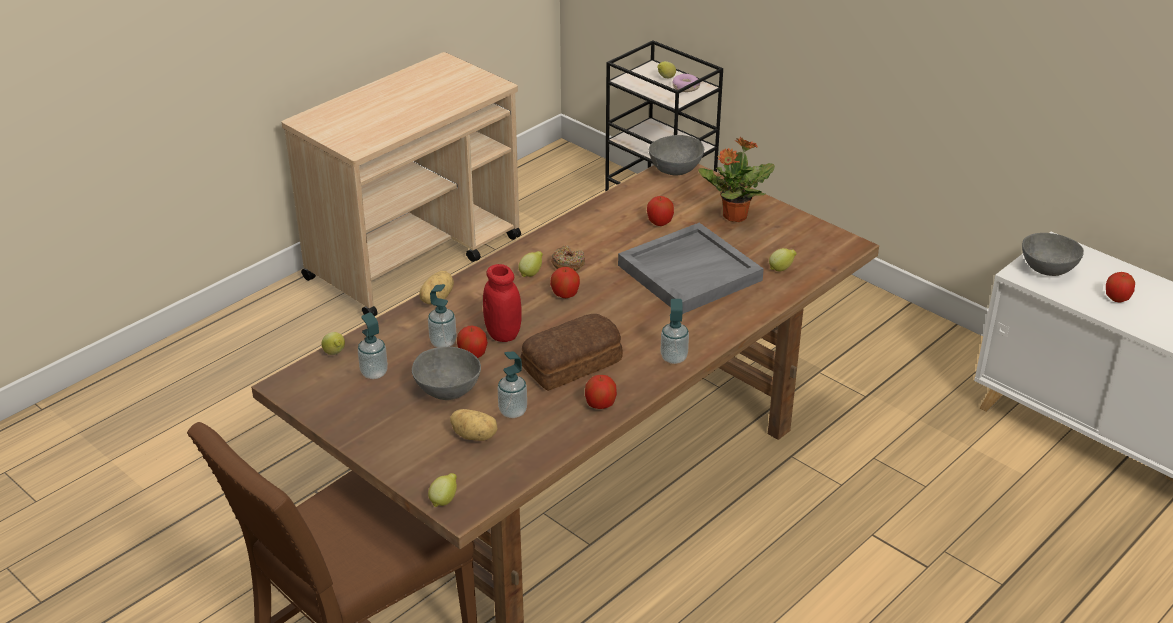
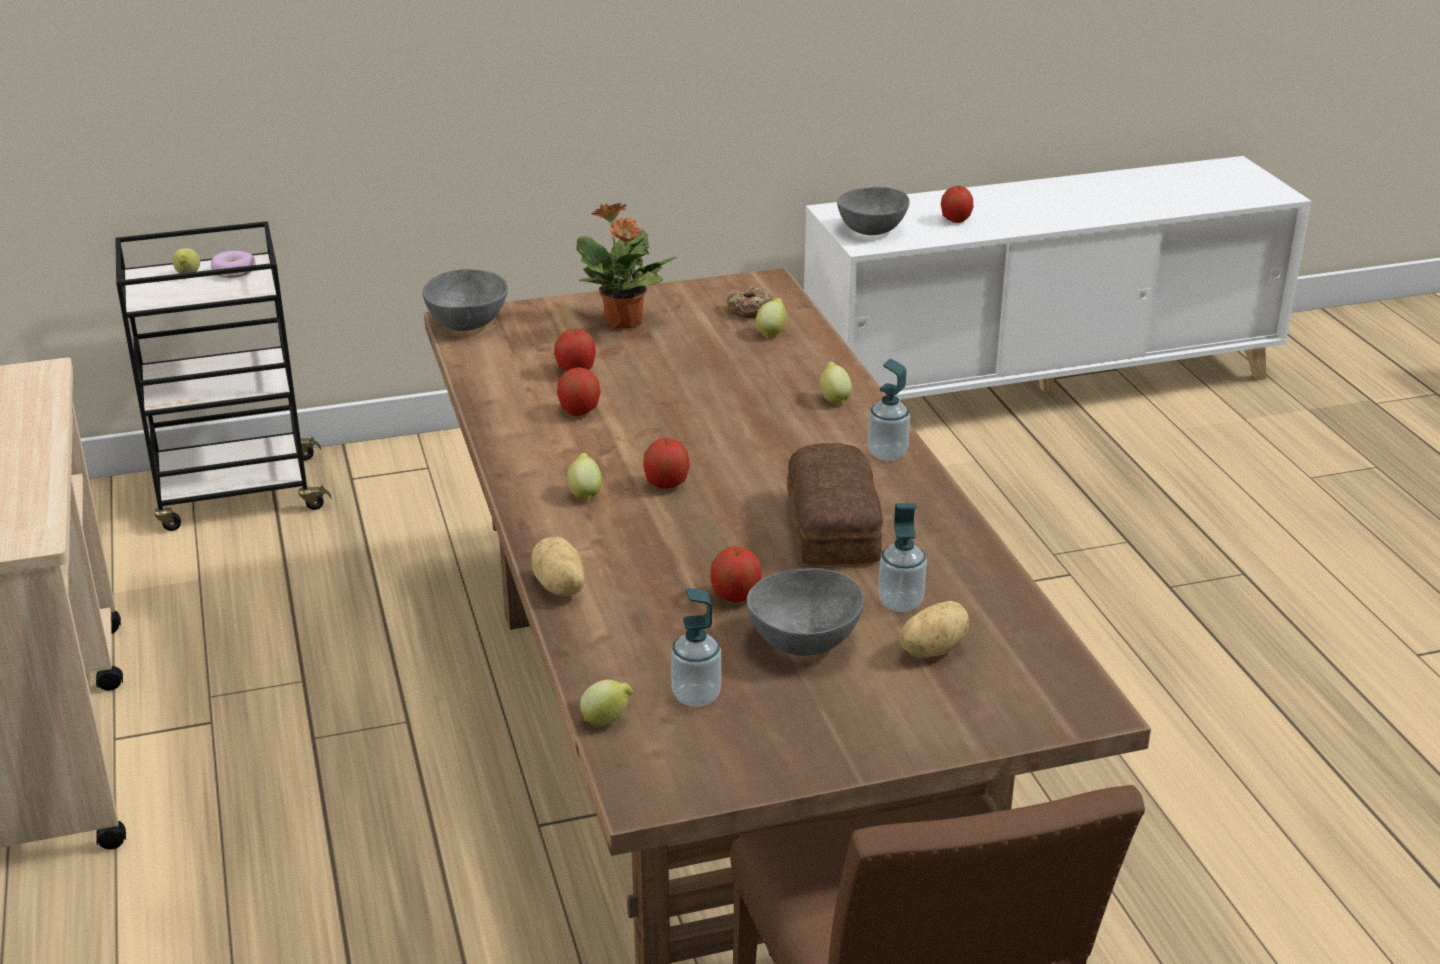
camera: 60 degrees left, 5 degrees down
soap dispenser [428,284,457,347] -> none
lemon [428,473,457,507] -> lemon moved to [820,362,852,405]
red jar [483,264,522,342] -> none
donut [551,245,585,271] -> donut moved to [727,286,773,318]
apple [585,375,617,409] -> apple moved to [557,367,601,416]
grey tray [618,223,764,314] -> none

